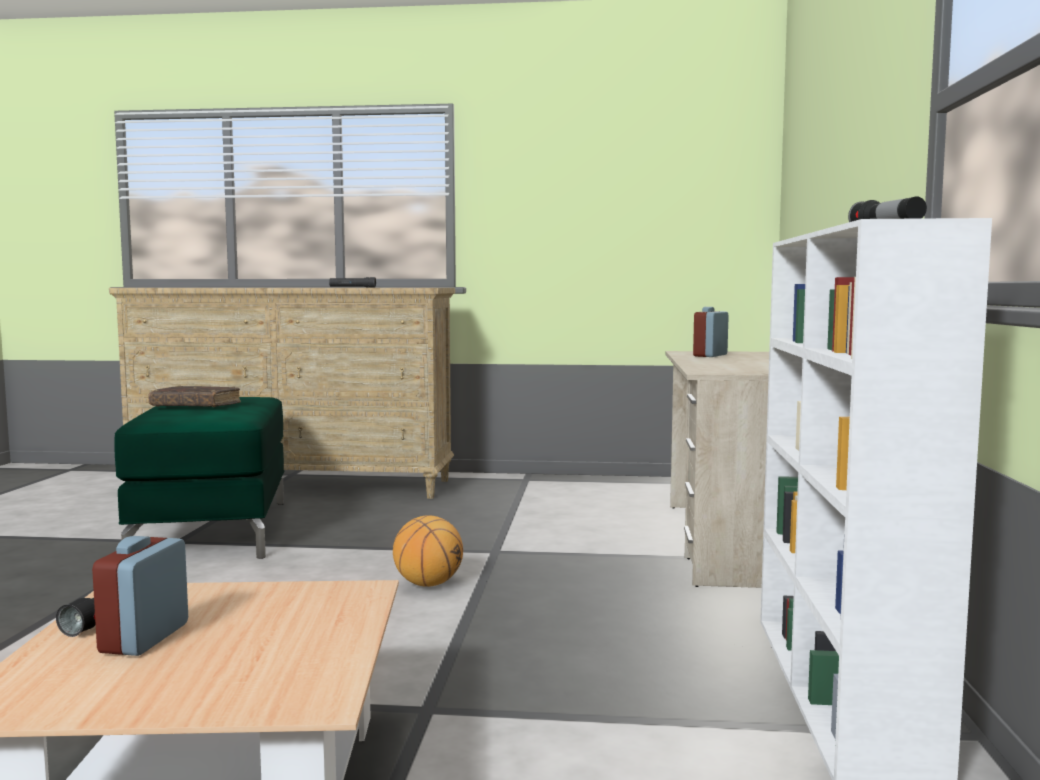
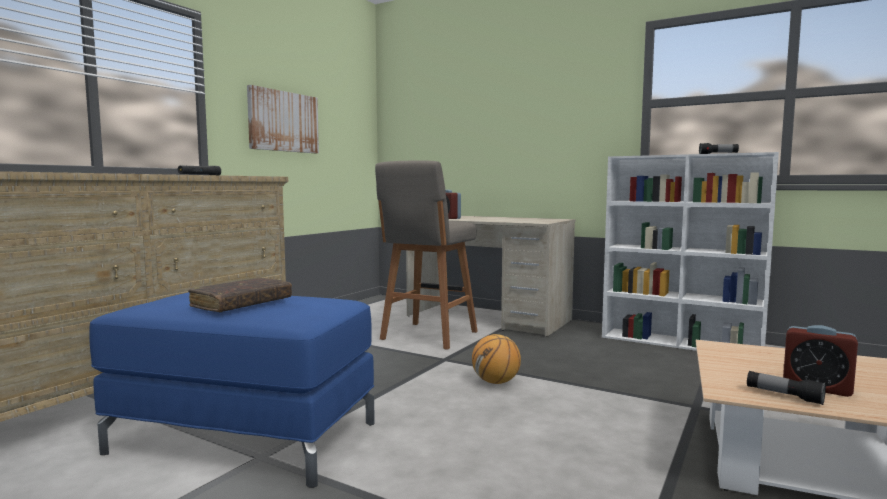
camera: 65 degrees left, 0 degrees up
green ottoman [114,397,284,559] -> blue ottoman [89,292,375,488]
none -> picture [247,85,319,153]
none -> grey stool [375,160,478,350]

